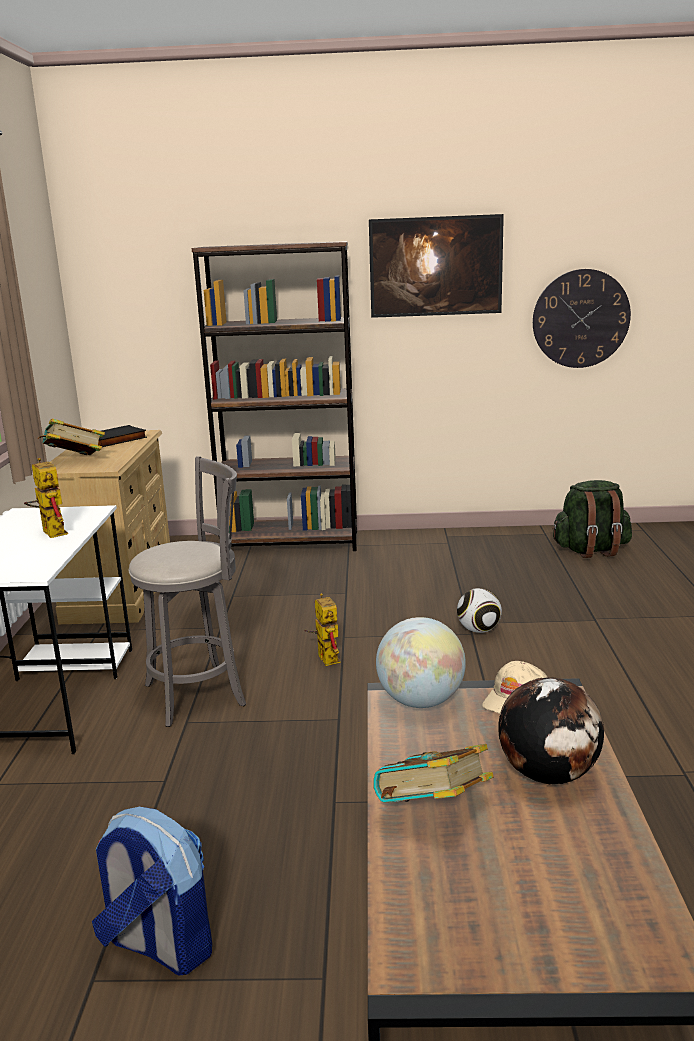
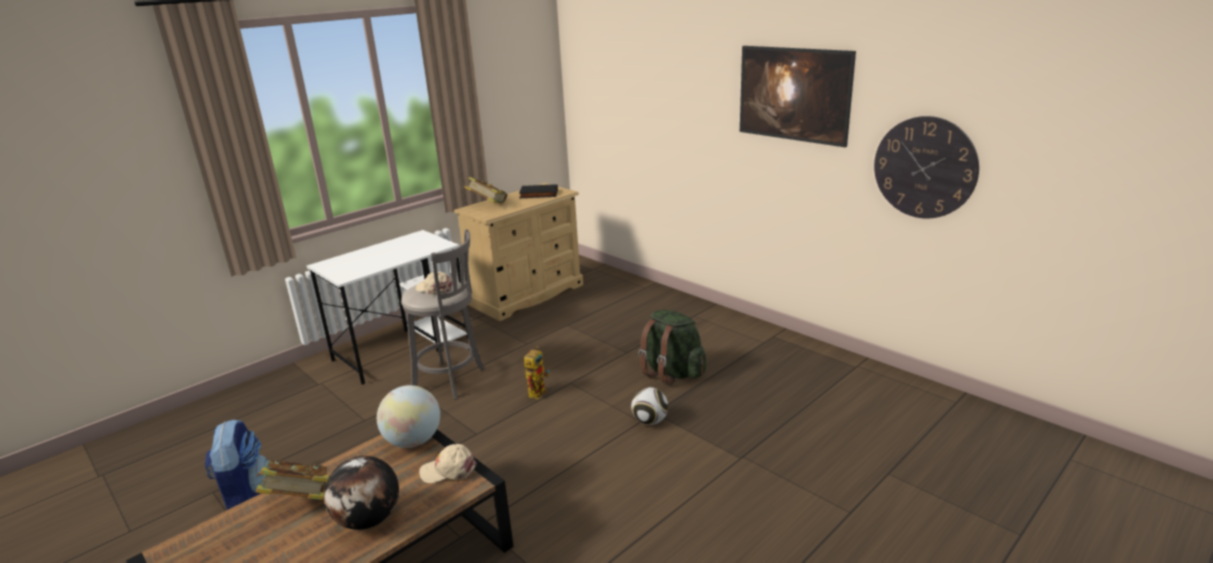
camera: 45 degrees right, 5 degrees up
toy robot [24,458,68,538] -> none
brown bookcase [192,241,357,551] -> none
green backpack [552,480,632,558] -> green backpack moved to [639,310,706,384]
none -> beige cap [416,272,453,295]

